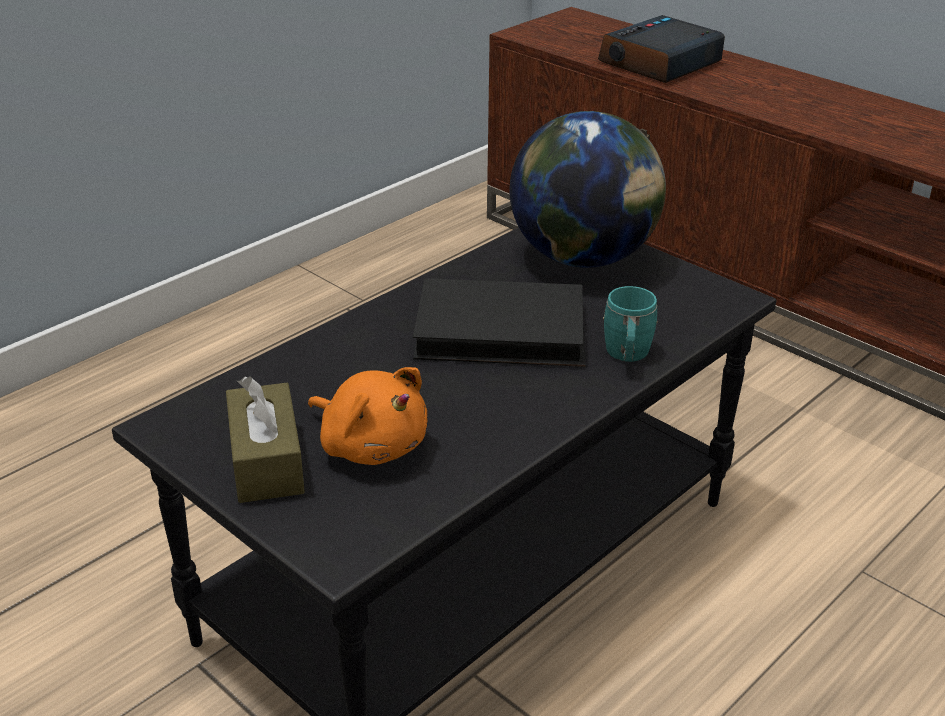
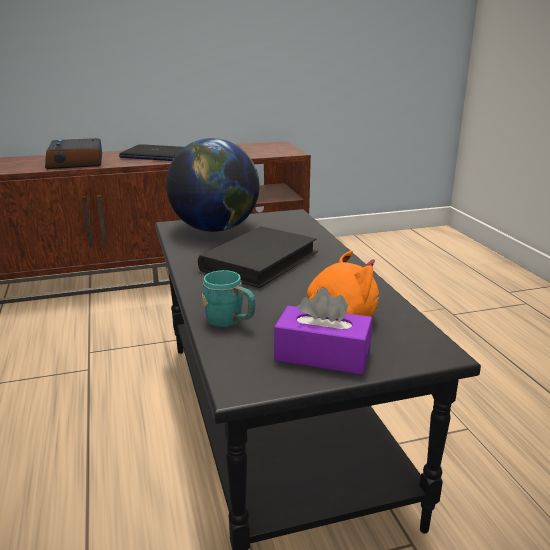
camera: 60 degrees left, 10 degrees down
brown tissue box [226,377,305,503] -> purple tissue box [274,288,372,374]
turquoise mug [603,286,658,362] -> turquoise mug moved to [202,270,255,327]
none -> laptop [119,144,184,161]

